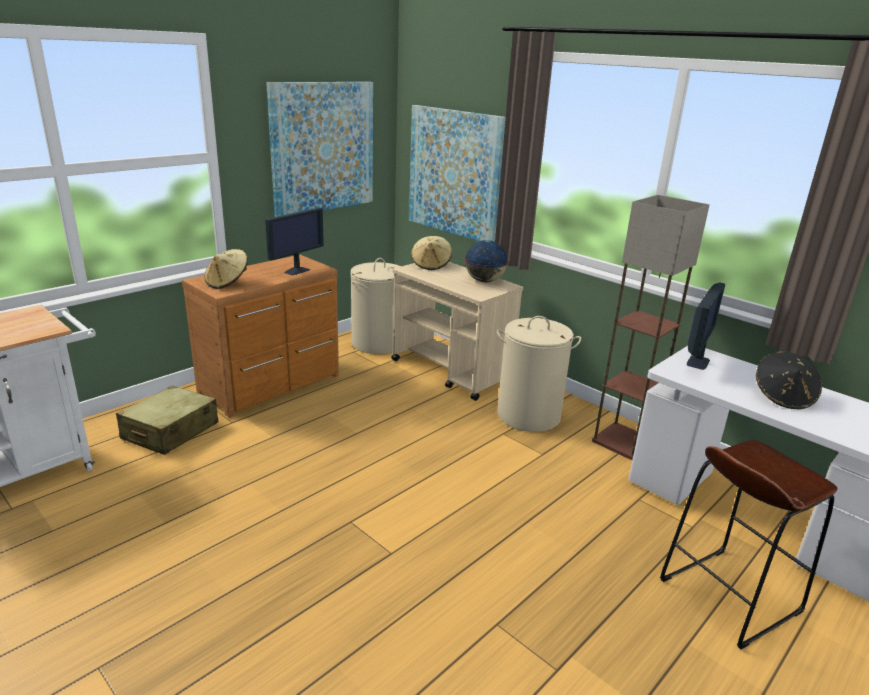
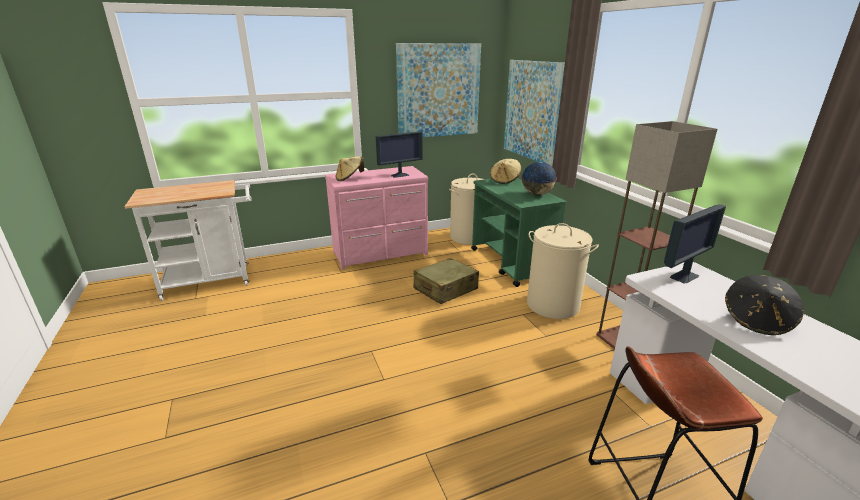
camera: 25 degrees right, 0 degrees up
beige suitcase [116,386,219,455] -> beige suitcase moved to [414,258,479,304]
brown dresser [182,255,339,418] -> pink dresser [325,166,428,270]
beige cart [391,262,523,401] -> green cart [471,178,567,287]

